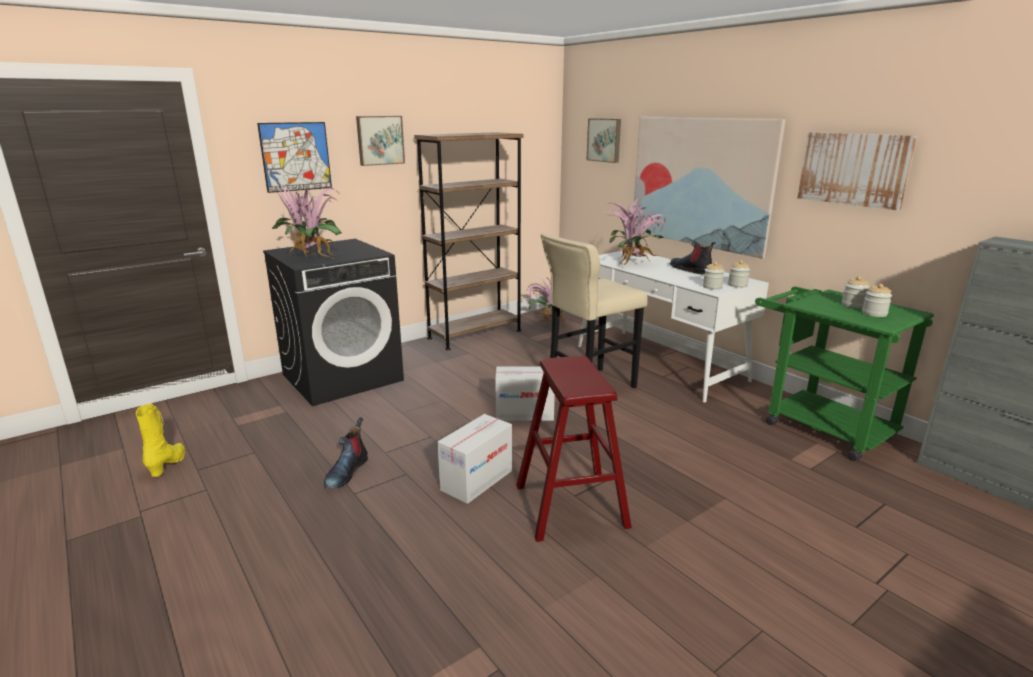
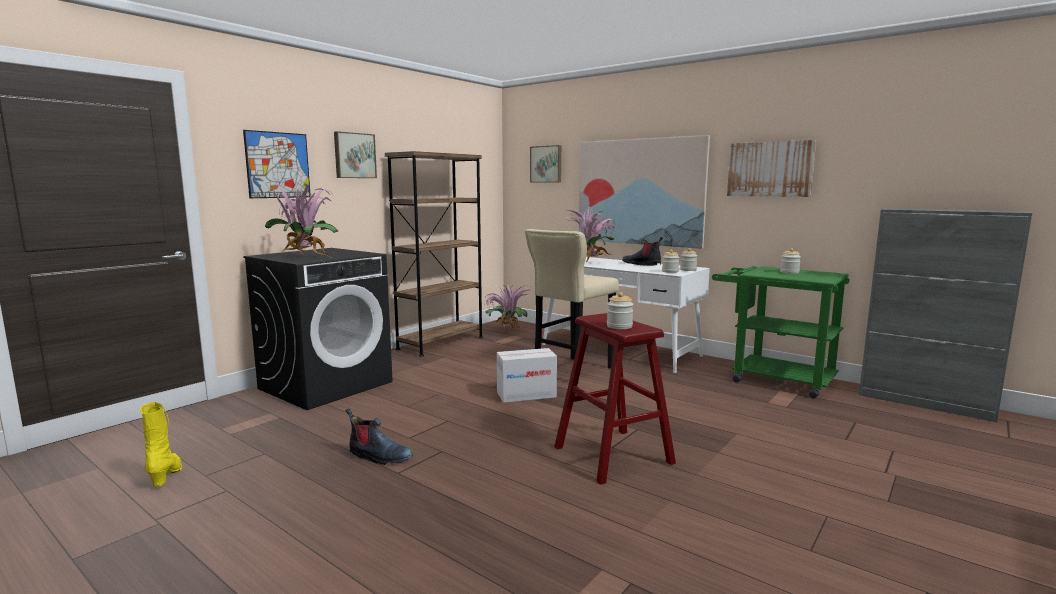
camera: 15 degrees left, 10 degrees down
boot [324,417,368,489] -> boot turned 75 degrees counterclockwise [346,409,413,465]
cardboard box [437,414,512,504] -> none
jar [862,284,892,317] -> jar moved to [607,292,633,329]

